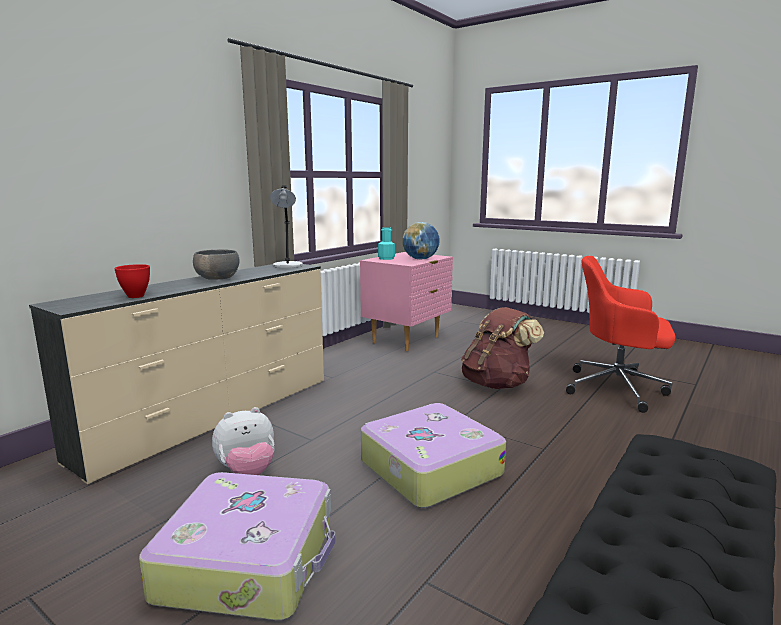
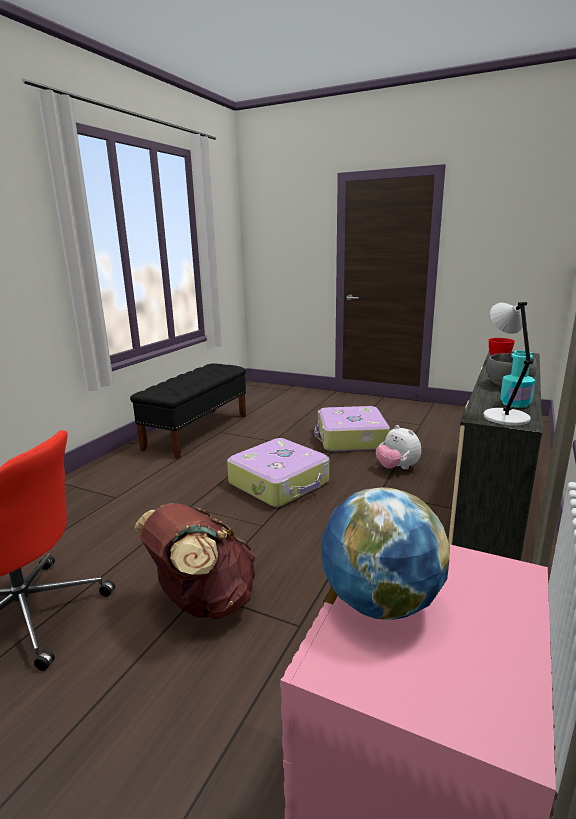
camera: 170 degrees right, 5 degrees up
plush toy [212,407,274,475] -> plush toy turned 90 degrees counterclockwise [376,425,421,470]
turquoise bottle [378,227,395,260] -> turquoise bottle moved to [500,350,536,408]

